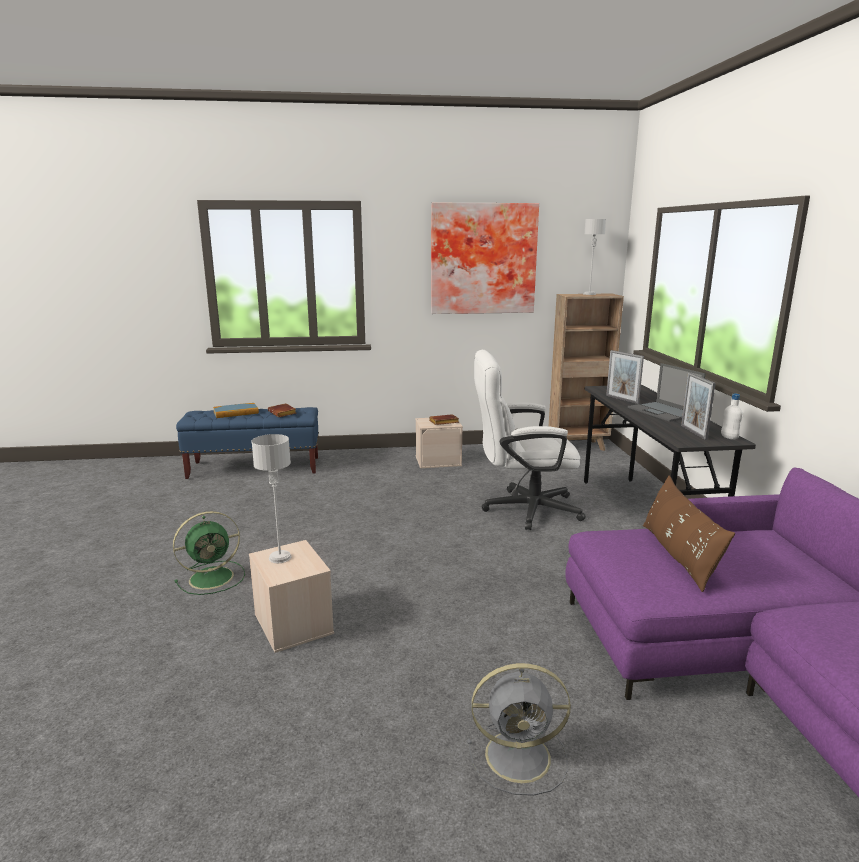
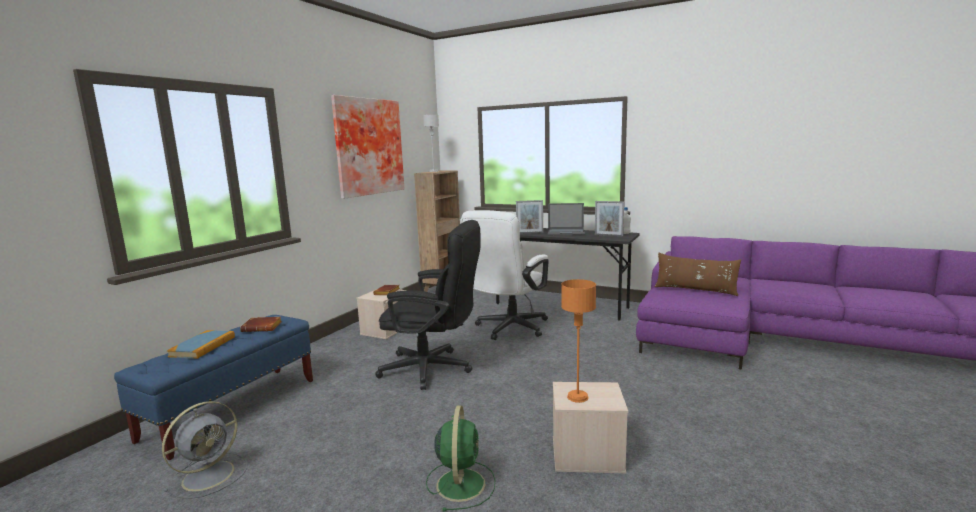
camera: 55 degrees left, 5 degrees down
grey table lamp [251,434,292,563] -> orange table lamp [561,279,596,403]
grey fan [467,663,571,796] -> grey fan moved to [162,401,247,499]
none -> black office chair [375,220,480,390]

